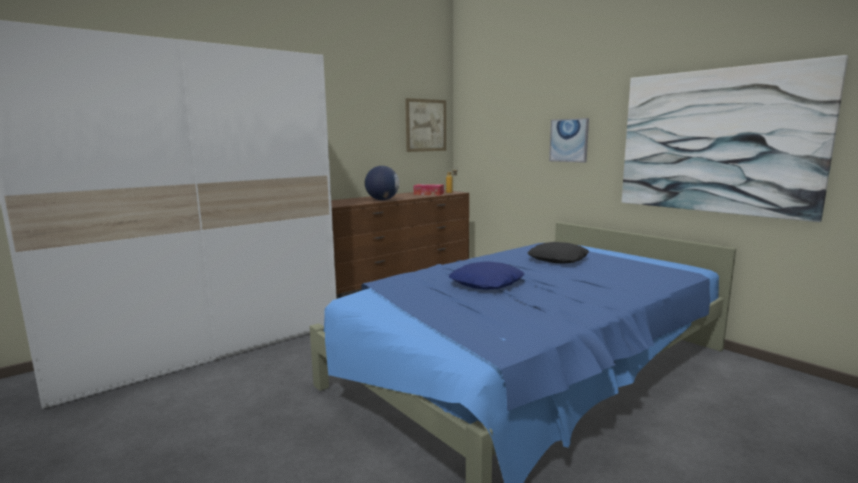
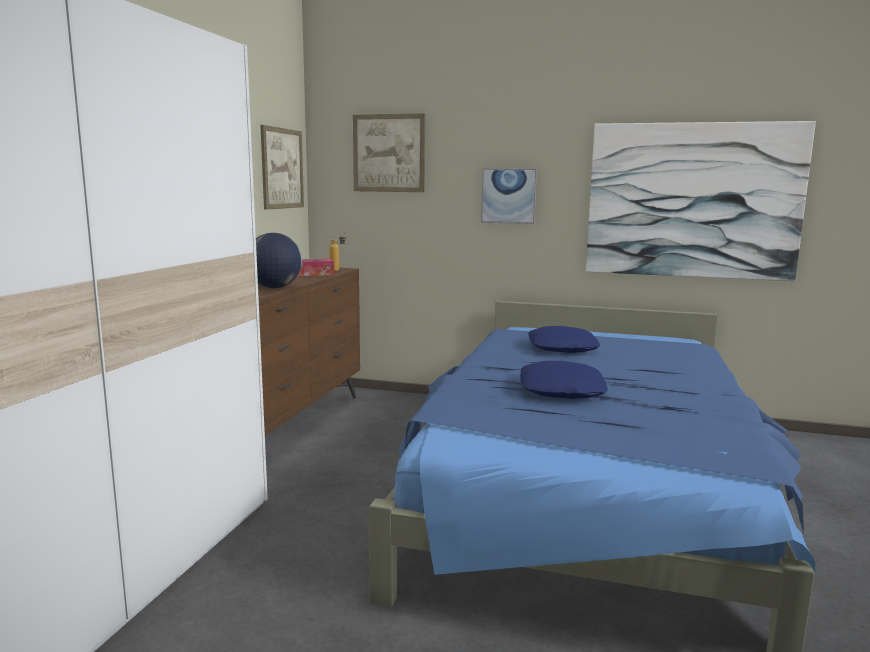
camera: 35 degrees left, 0 degrees up
black pillow [528,242,589,263] -> blue pillow [528,326,600,353]
none -> picture [353,113,425,192]

